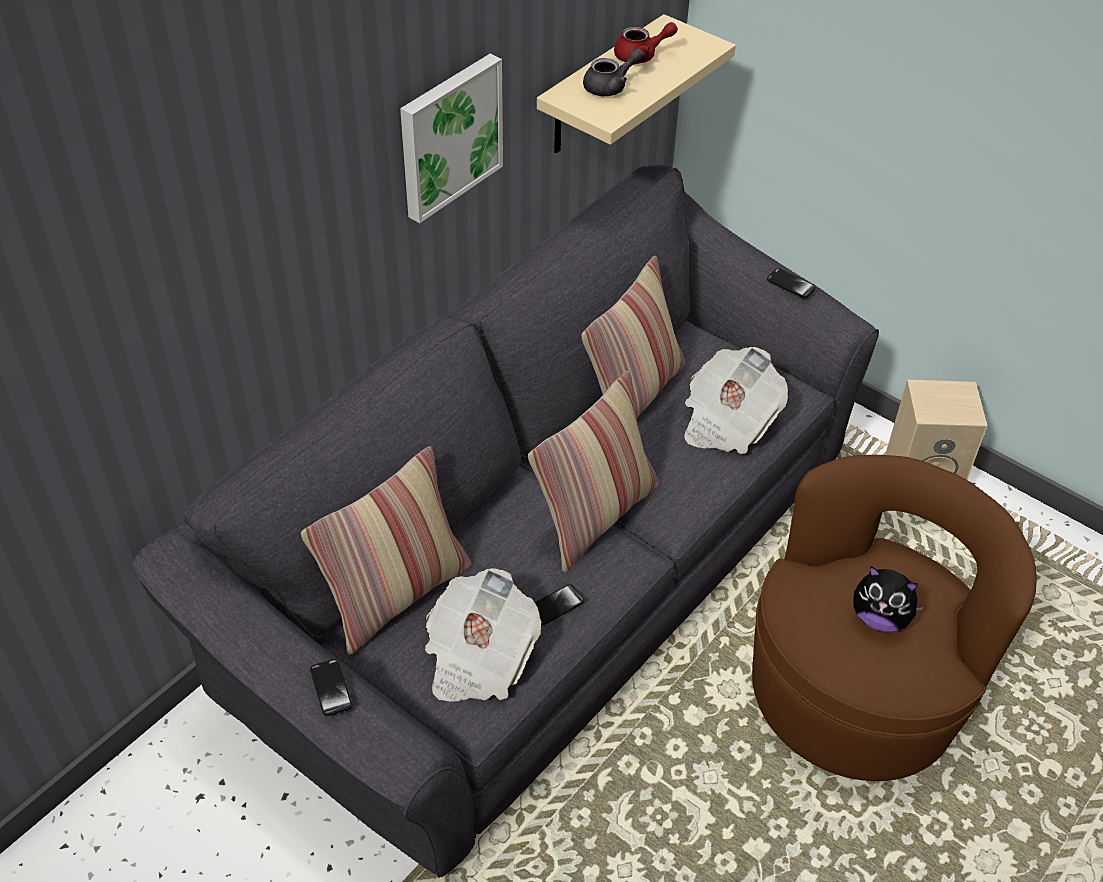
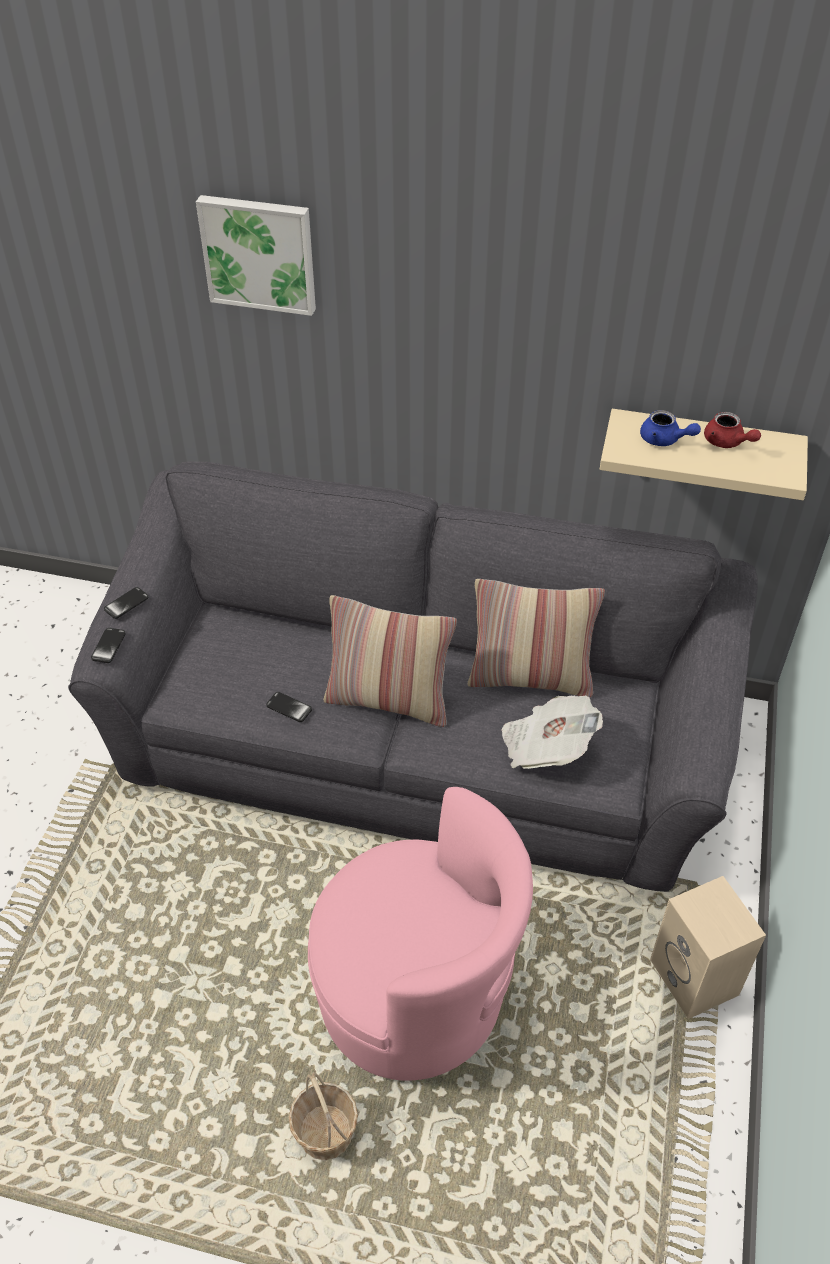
camera: 65 degrees right, 0 degrees up
pillow [301,446,471,654] -> none
picture [400,54,503,223] -> picture moved to [196,195,316,316]
newspaper [425,568,541,702] -> none
grey teapot [583,48,644,96] -> blue teapot [640,410,701,446]
brown armchair [752,455,1037,781] -> pink armchair [308,787,533,1081]
phone [767,268,816,298] -> phone moved to [91,628,126,663]
plush toy [853,566,925,632] -> none
none -> basket [288,1072,358,1160]

